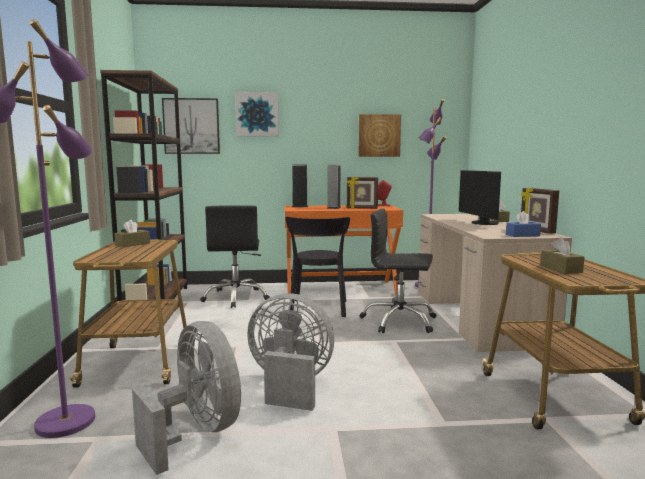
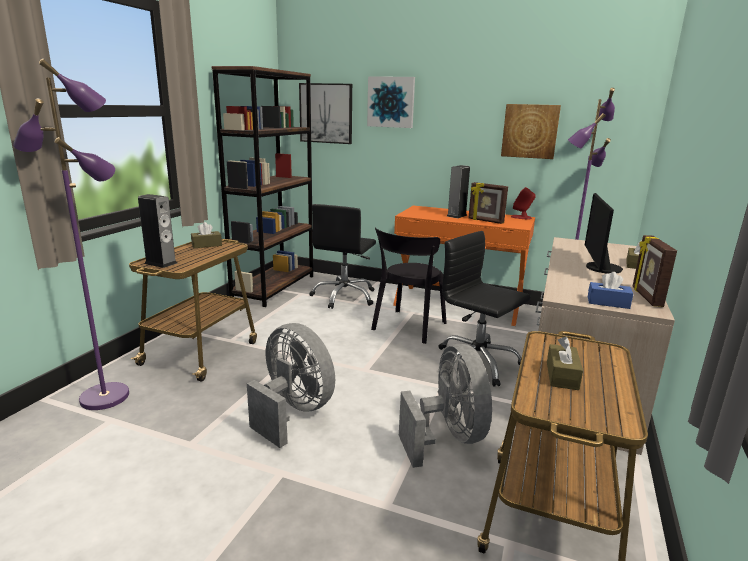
camera: 25 degrees right, 10 degrees up
grey fan [132,321,241,475] -> grey fan moved to [399,344,492,468]
speaker [292,164,308,207] -> speaker moved to [138,194,177,268]

